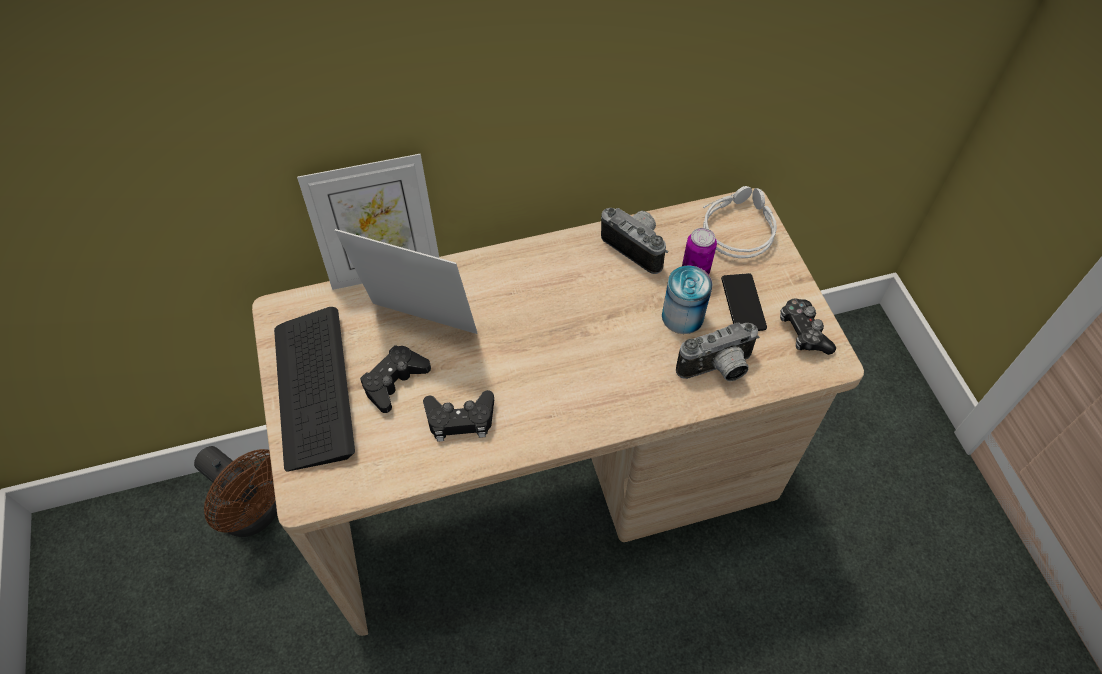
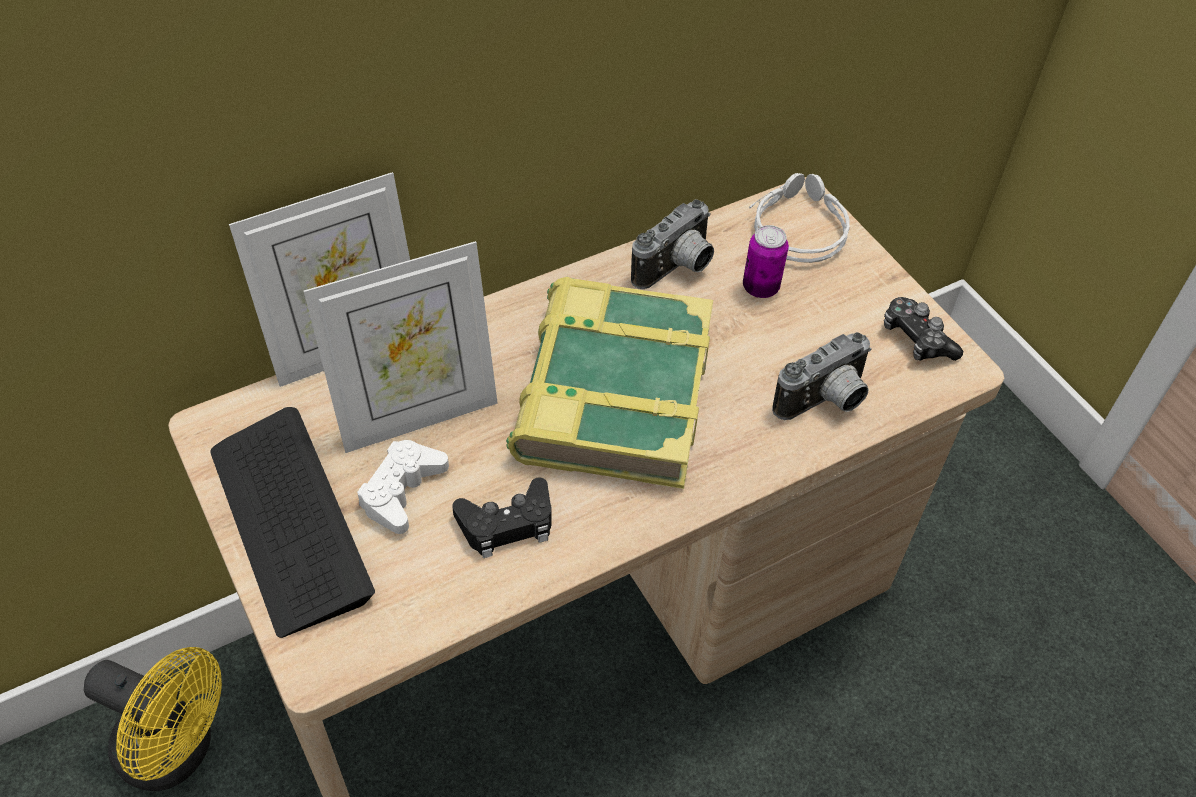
camera: 15 degrees left, 5 degrees down
brown fan [194,446,277,537] -> yellow fan [84,647,222,791]
picture frame [335,229,477,334] -> picture frame turned 150 degrees clockwise [304,241,498,453]
black game controller [360,345,431,413] -> white game controller [357,440,449,534]
camera [601,208,668,274] -> camera turned 105 degrees clockwise [631,199,714,289]
can [662,266,713,334] -> none
phone [721,273,767,331] -> none
none -> book [506,277,713,489]

